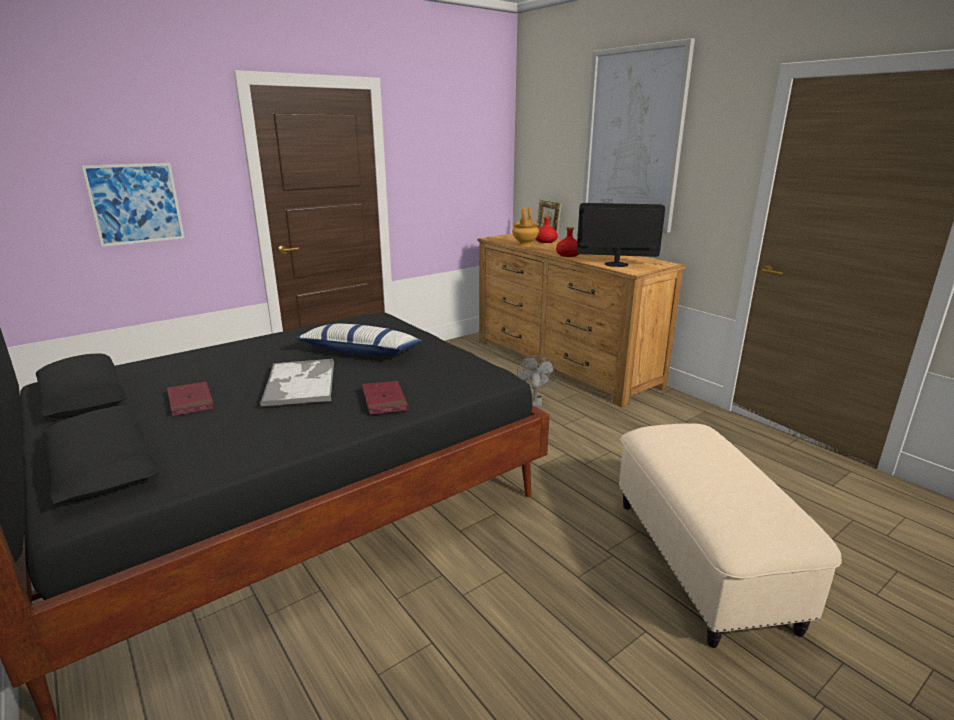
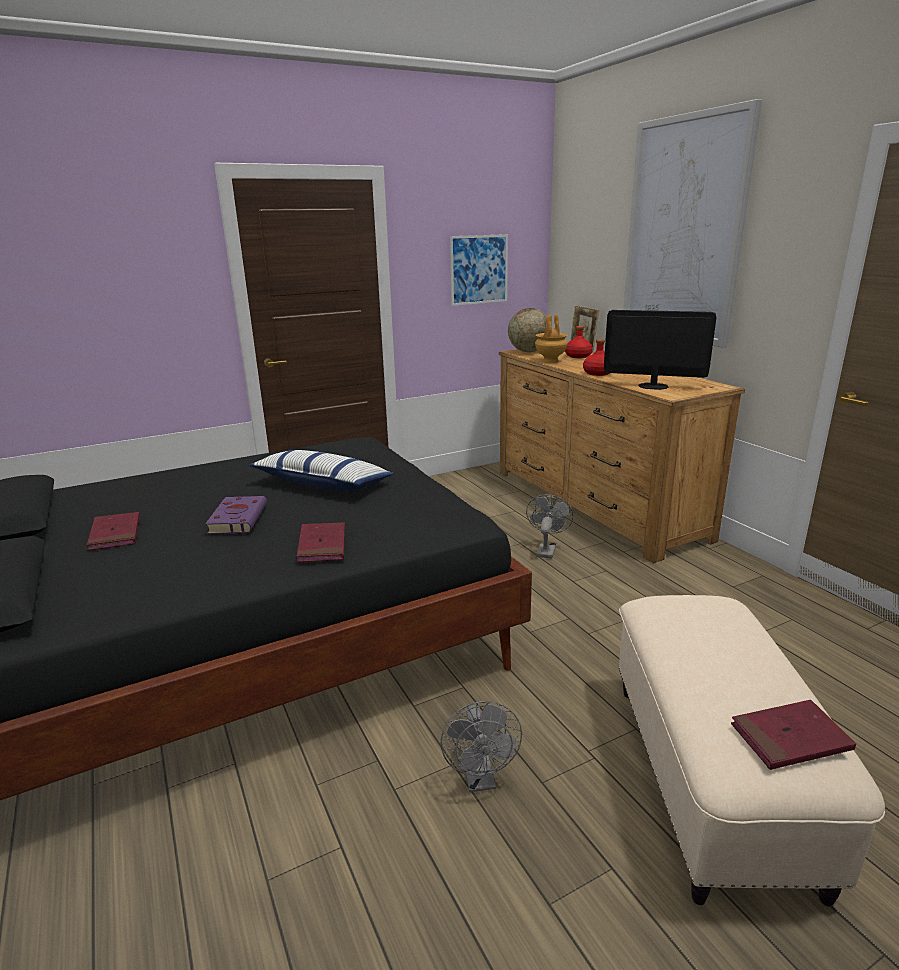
camera: 10 degrees right, 0 degrees up
picture [81,163,185,247] -> picture moved to [450,234,508,306]
tray [260,359,334,407] -> purple book [205,496,267,534]
none -> grey fan [441,701,522,792]
none -> globe [508,308,547,352]
none -> red book [731,700,856,770]

